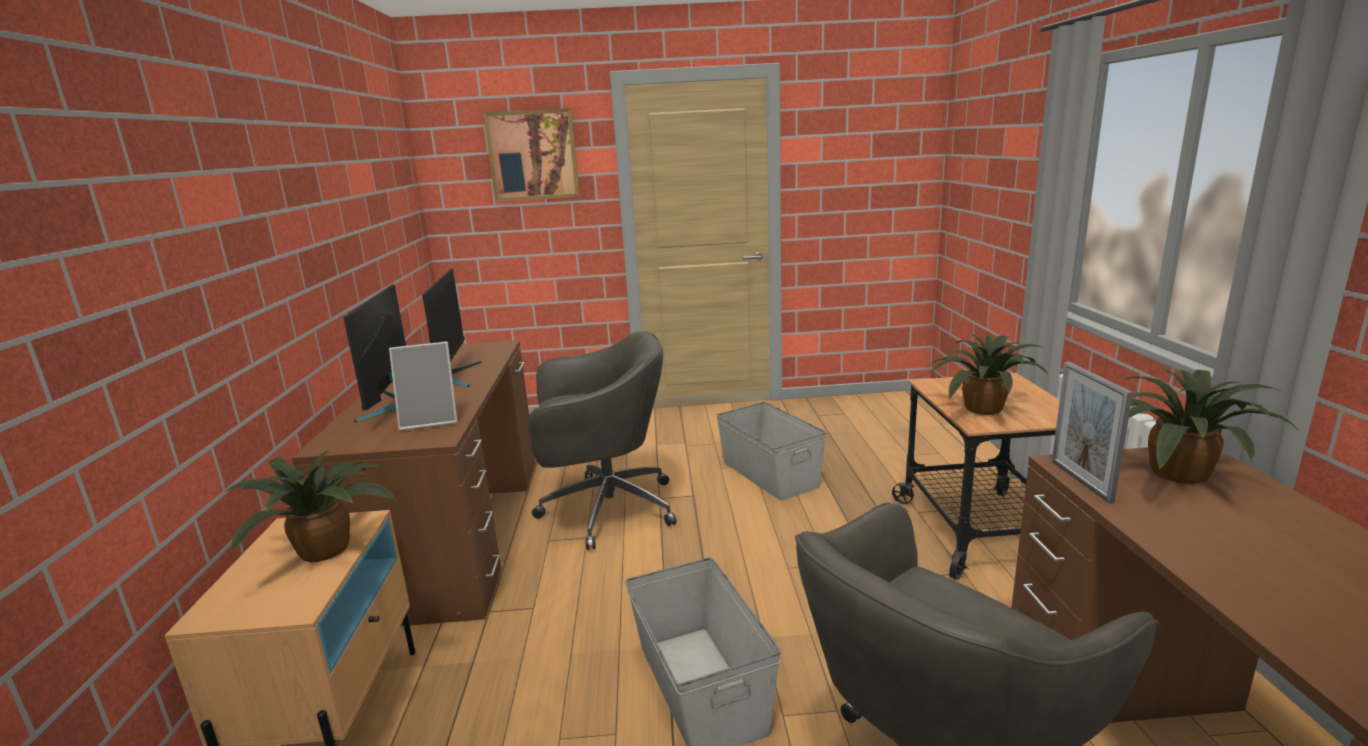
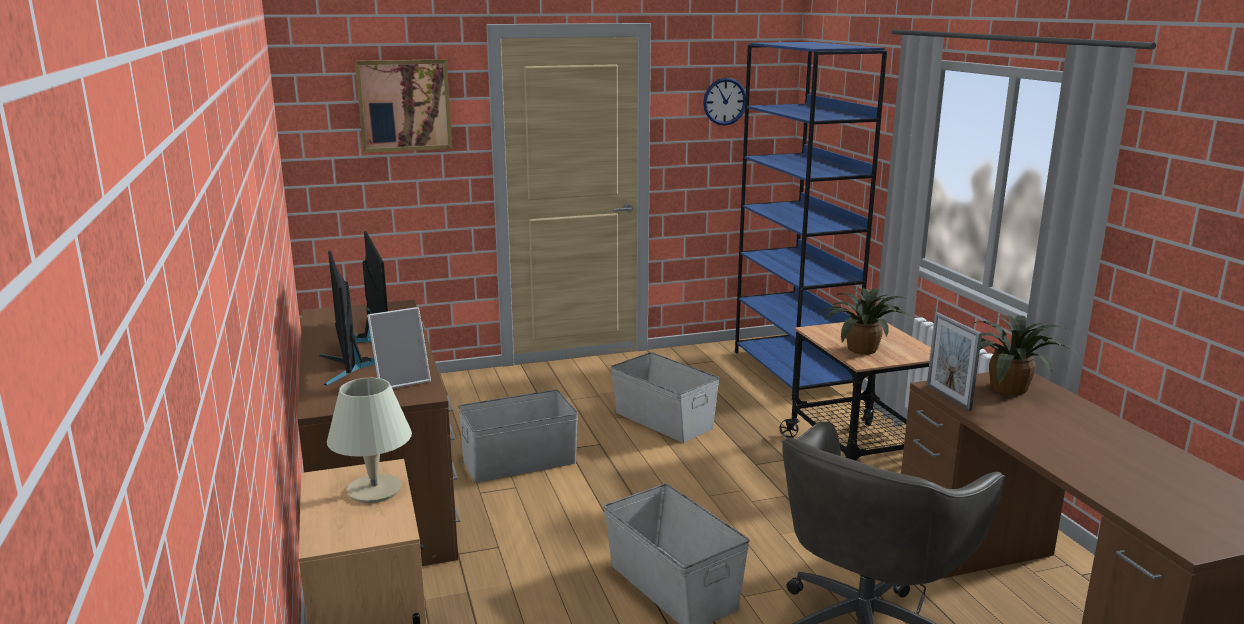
camera: 15 degrees left, 0 degrees up
potted plant [223,449,396,562] -> beige table lamp [327,378,412,503]
grey office chair [528,331,676,550] -> grey storage box [458,390,578,483]
none -> wall clock [703,78,746,126]
none -> blue bookcase [735,42,887,400]

